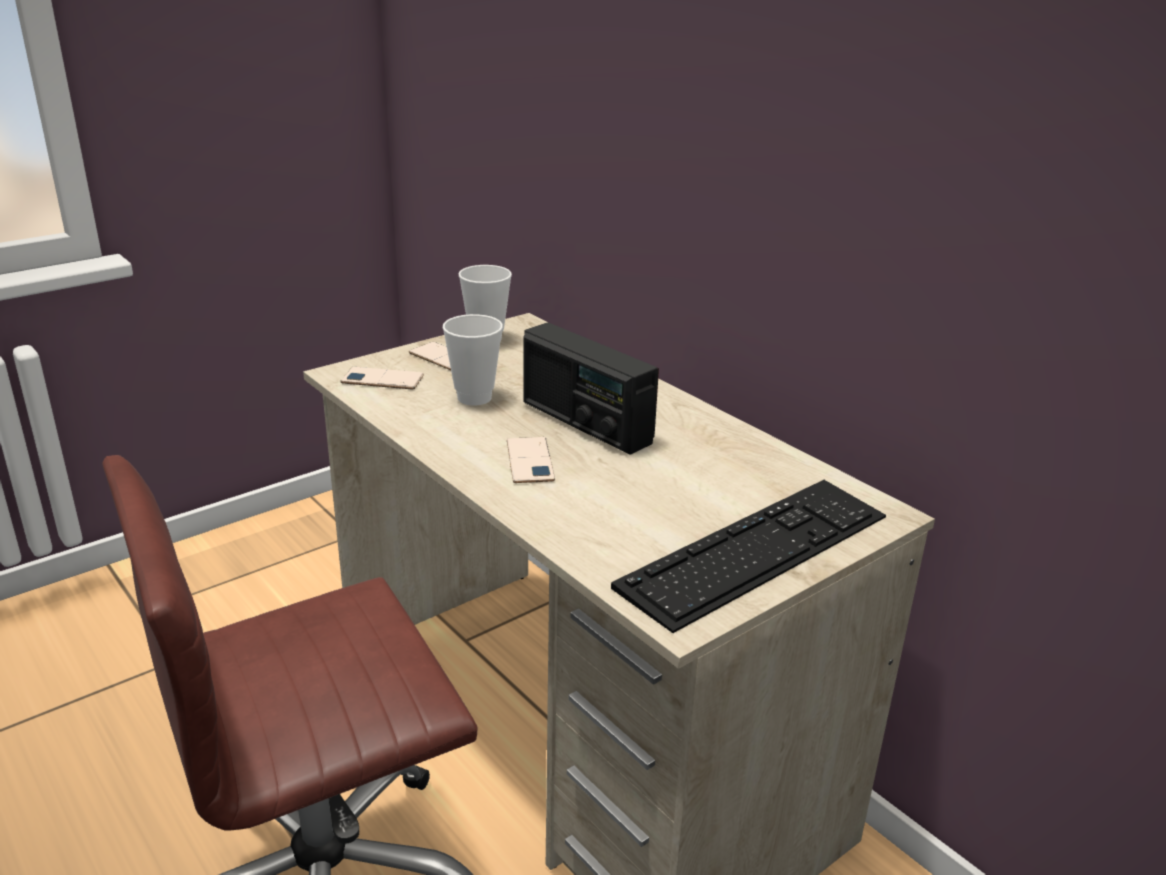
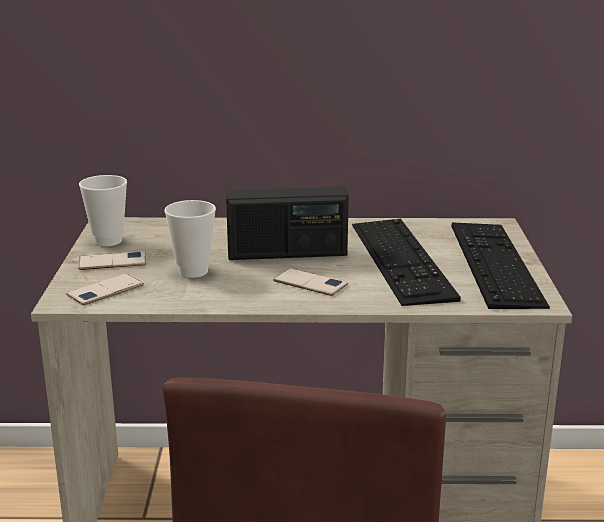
camera: 50 degrees left, 5 degrees down
none -> keyboard [352,219,461,306]

